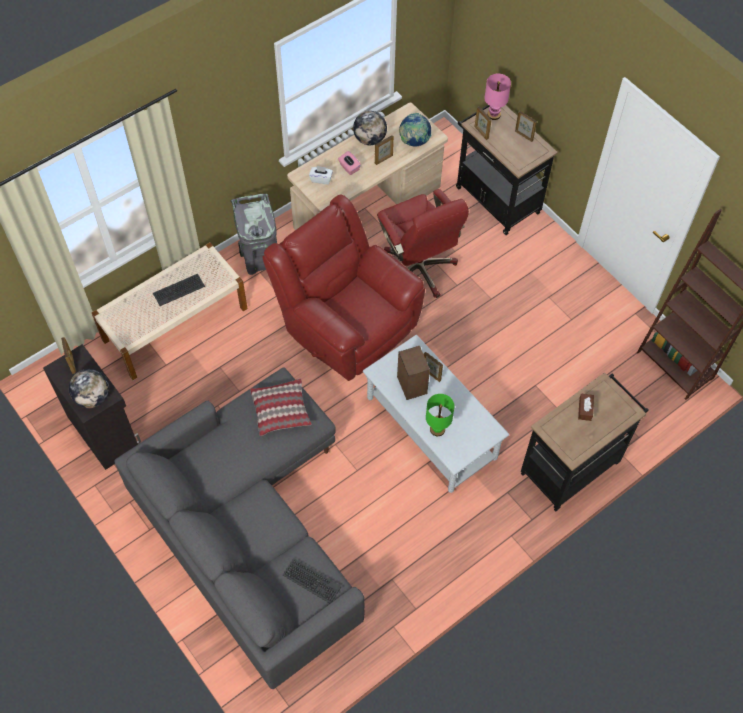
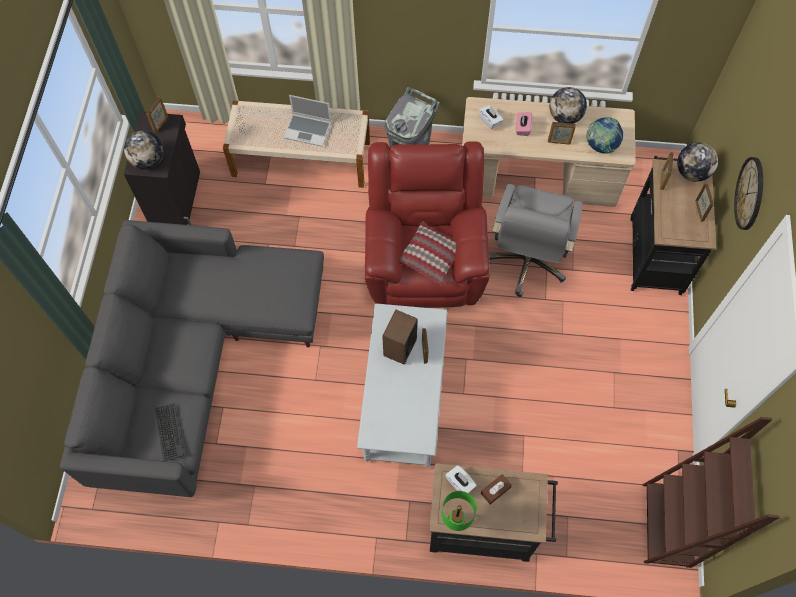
camera: 45 degrees right, 5 degrees up
keyboard [153,274,205,306] -> laptop [284,95,331,147]
pillow [250,379,312,436] -> pillow moved to [399,221,457,285]
red office chair [377,189,469,298] -> grey office chair [489,184,583,297]
green table lamp [426,394,455,436] -> green table lamp moved to [442,491,477,531]
pink table lamp [484,74,511,120] -> globe [677,142,718,182]
none -> white tissue box [445,465,477,493]
none -> wall clock [734,157,763,230]

